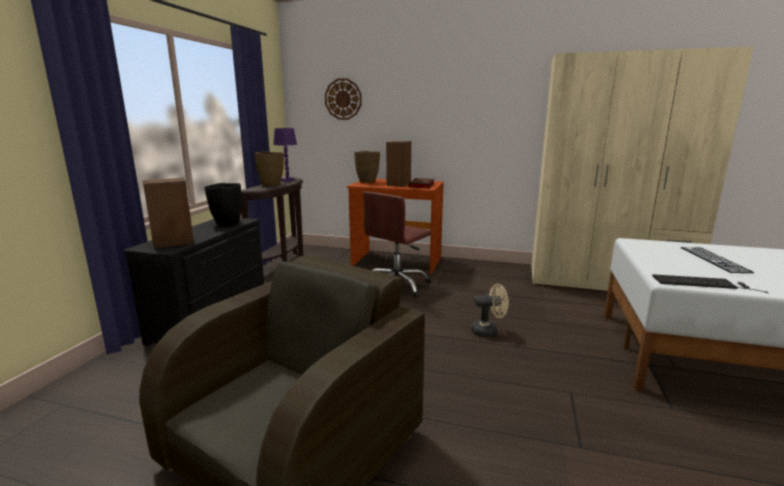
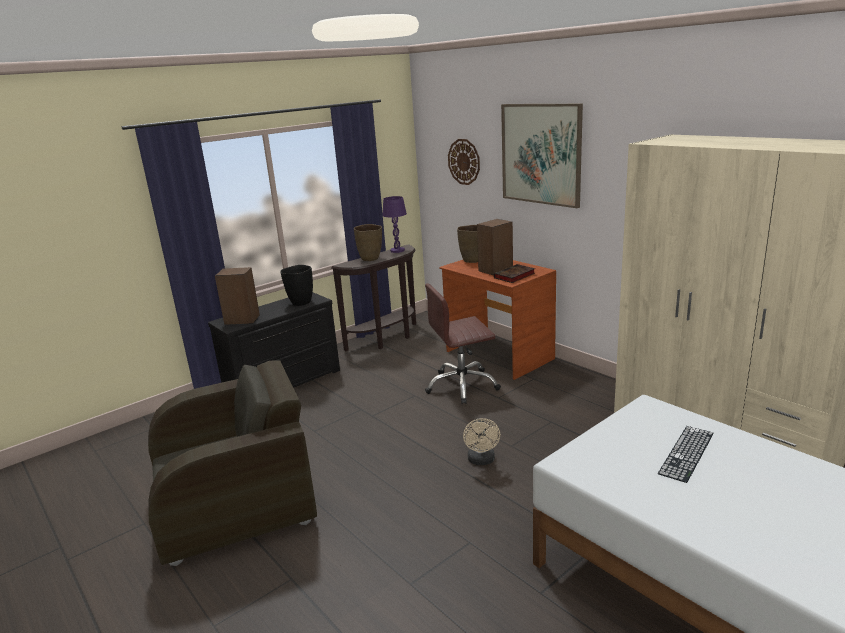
camera: 35 degrees right, 5 degrees up
beige fan [471,284,509,337] -> beige fan turned 60 degrees clockwise [463,418,500,465]
keyboard [652,274,769,293] -> none
none -> picture [501,104,583,208]

